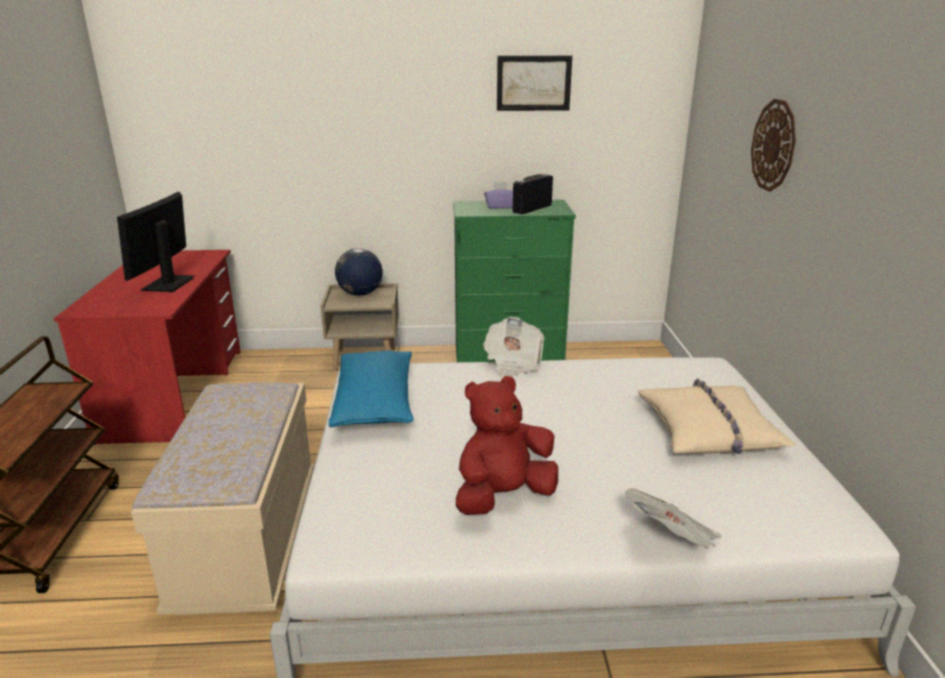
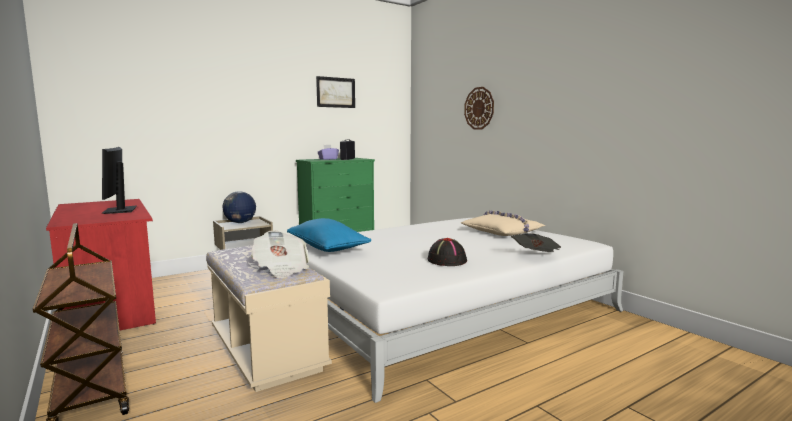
camera: 30 degrees left, 15 degrees down
red plush toy [456,376,558,515] -> black hat [428,238,467,266]
newspaper [483,317,544,377] -> newspaper moved to [251,231,309,278]

